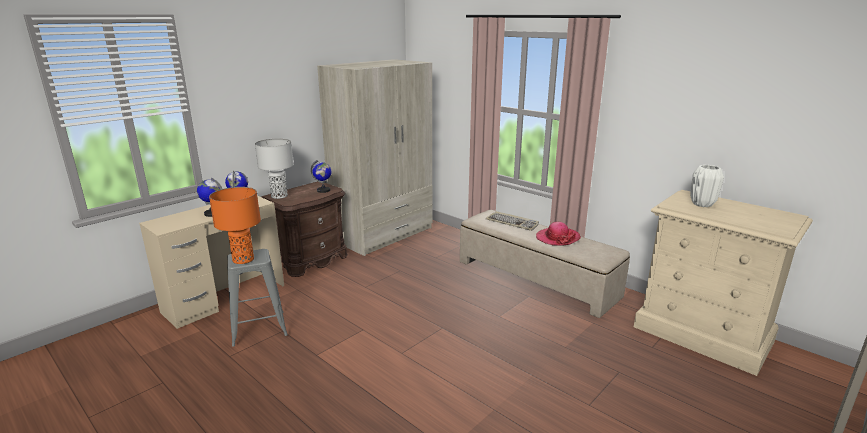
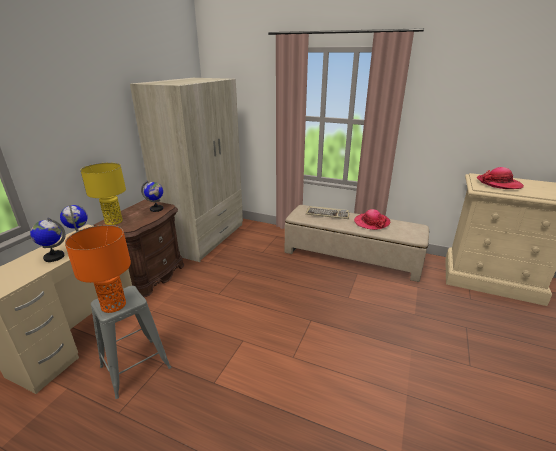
camera: 20 degrees left, 5 degrees up
white table lamp [255,139,294,199] -> yellow table lamp [80,163,126,225]
white vase [690,165,724,207] -> hat [477,167,524,189]

